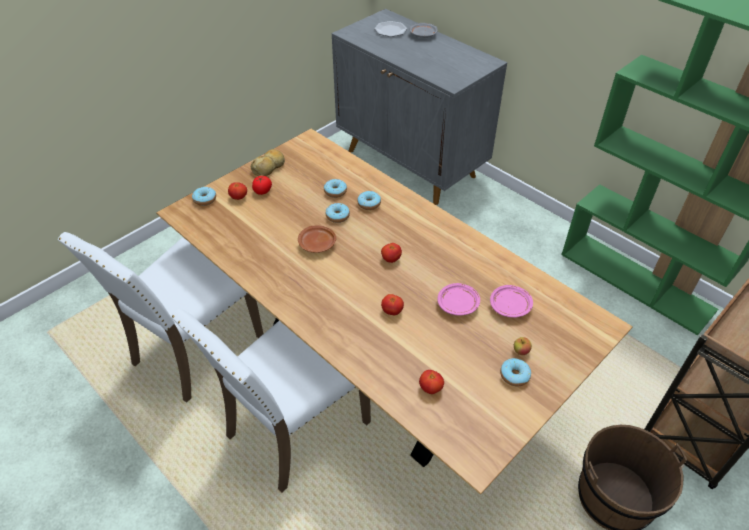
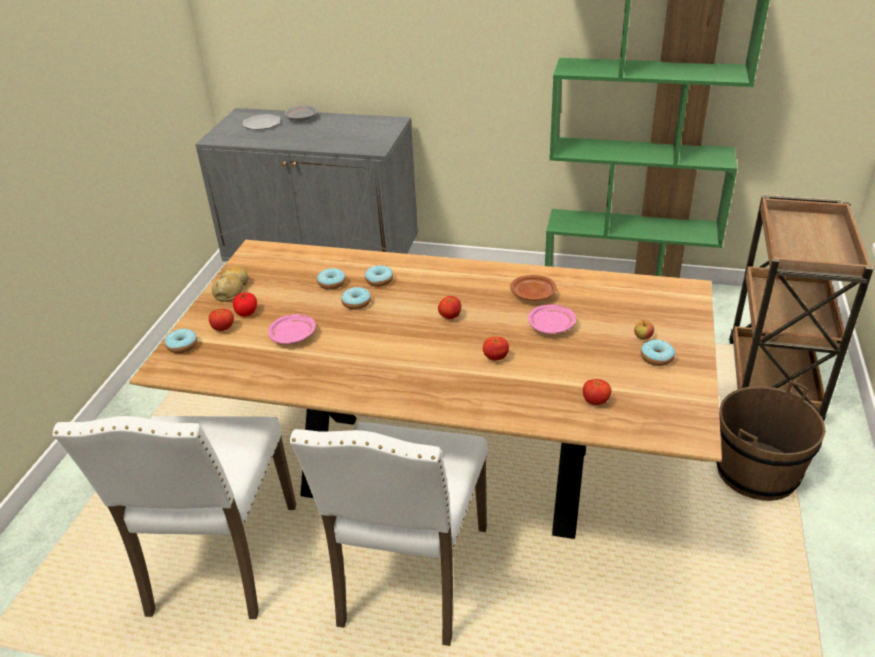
camera: 30 degrees left, 10 degrees down
brown plate [298,225,336,253] -> brown plate moved to [510,275,557,301]
pink plate [490,285,533,318] -> pink plate moved to [268,314,316,344]

